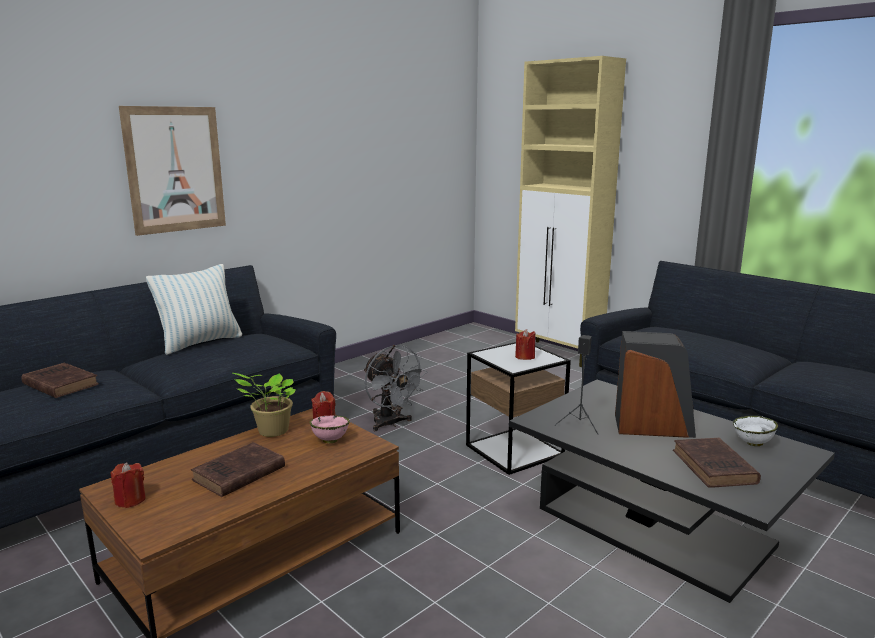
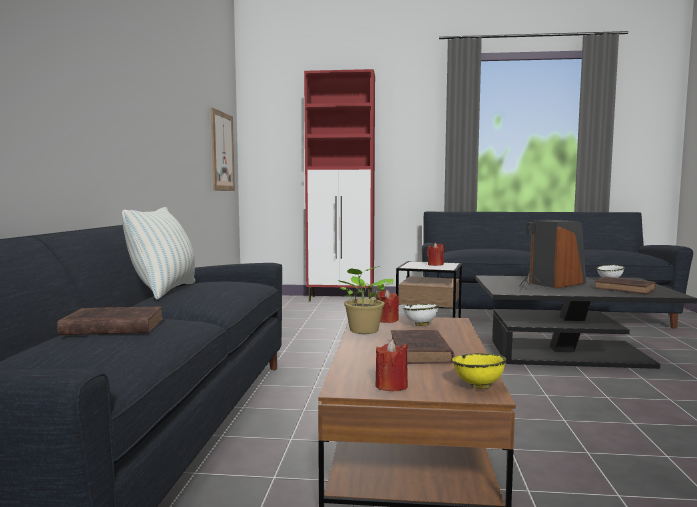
camera: 40 degrees left, 10 degrees down
picture [119,106,226,236] -> picture moved to [211,108,235,191]
pink bowl [310,416,350,443] -> white bowl [402,304,439,326]
grey fan [364,345,428,431] -> none
beige cabinet [515,56,626,367] -> red cabinet [304,69,375,301]
none -> yellow bowl [452,353,507,389]

